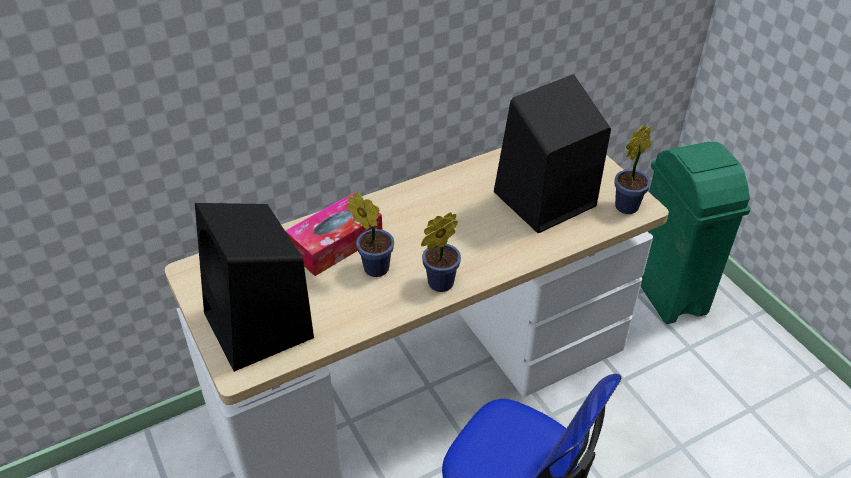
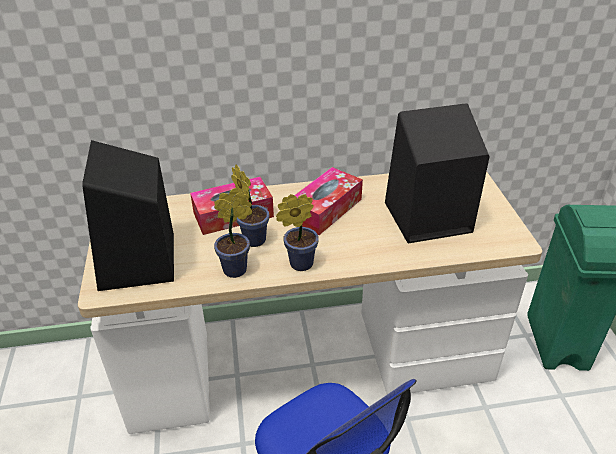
camera: 20 degrees right, 5 degrees down
potted plant [615,124,652,214] -> potted plant moved to [214,188,252,278]
none -> tissue box [295,167,363,235]

